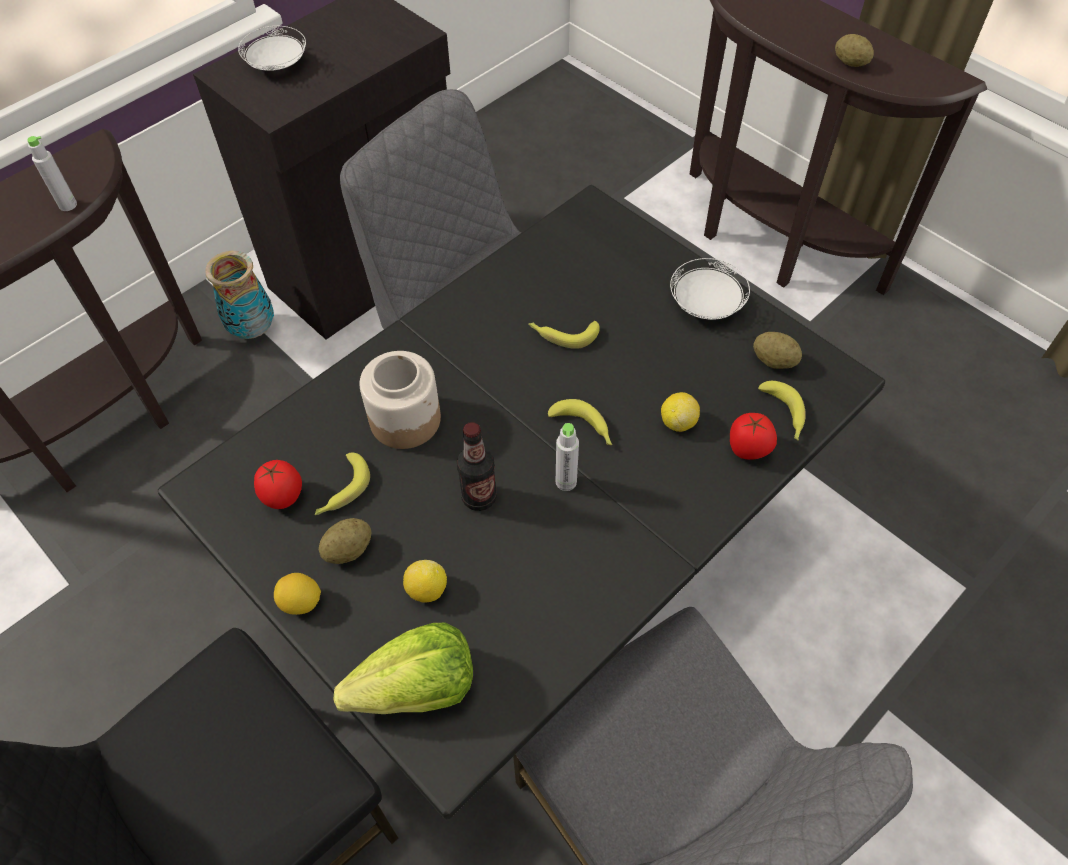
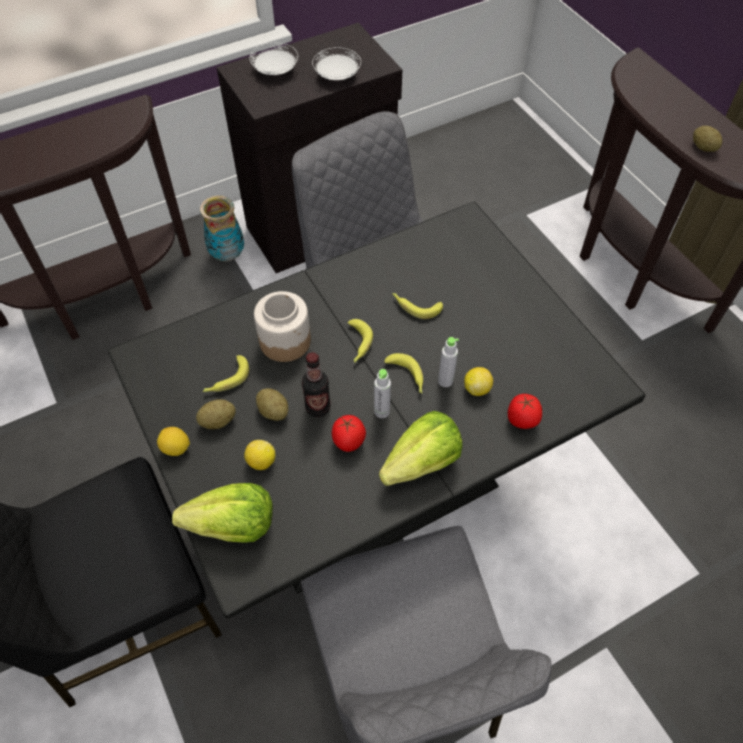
camera: 15 degrees right, 0 degrees up
grey bottle [27,136,77,211] -> grey bottle moved to [438,337,459,387]
tomato [254,460,302,509] -> tomato moved to [332,415,366,452]
white plate [670,258,750,320] -> white plate moved to [312,47,361,80]
potato [753,332,802,369] -> potato moved to [256,388,288,421]
banana [758,381,806,441] -> banana moved to [348,319,373,363]
none -> lettuce [379,411,462,486]

